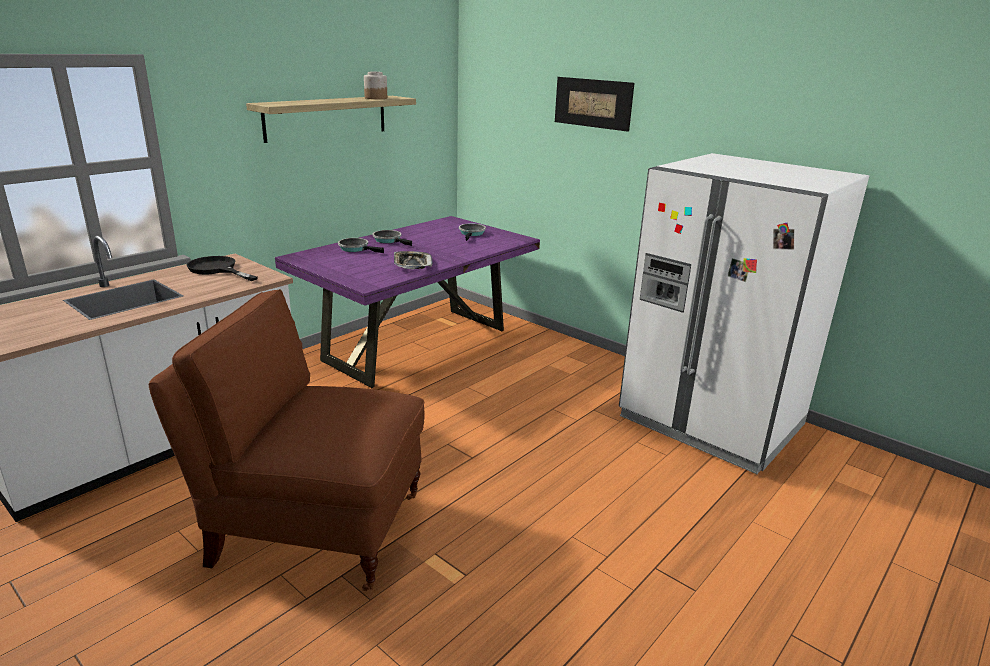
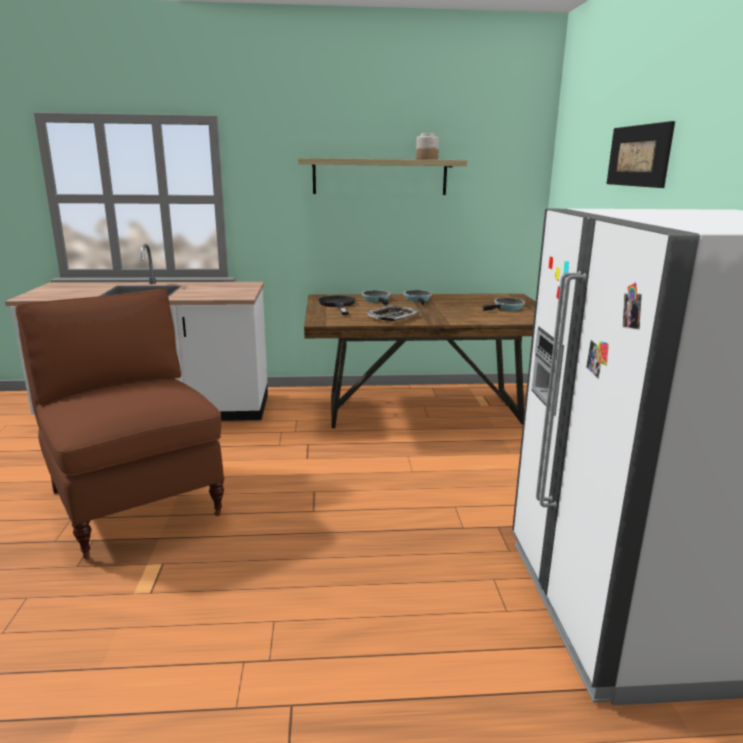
camera: 45 degrees right, 5 degrees down
black frying pan [186,256,258,281] -> black frying pan moved to [318,295,355,315]
purple dining table [275,216,540,388] -> brown dining table [304,294,536,428]

